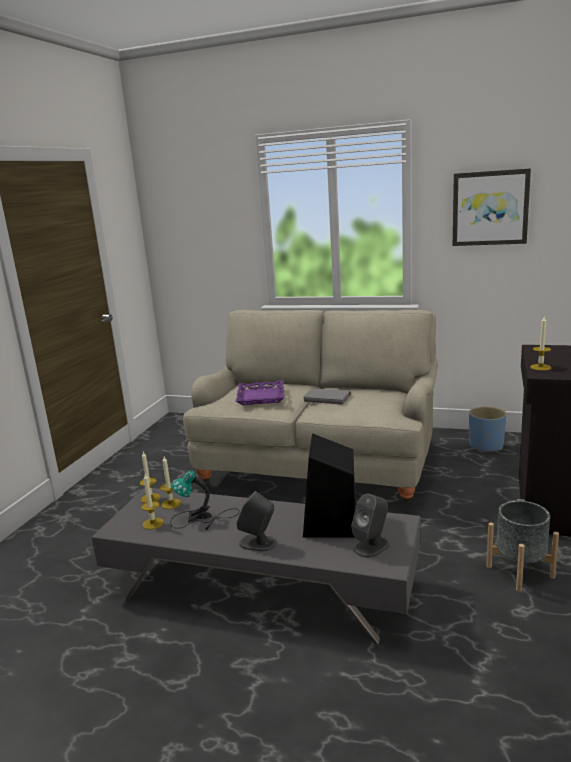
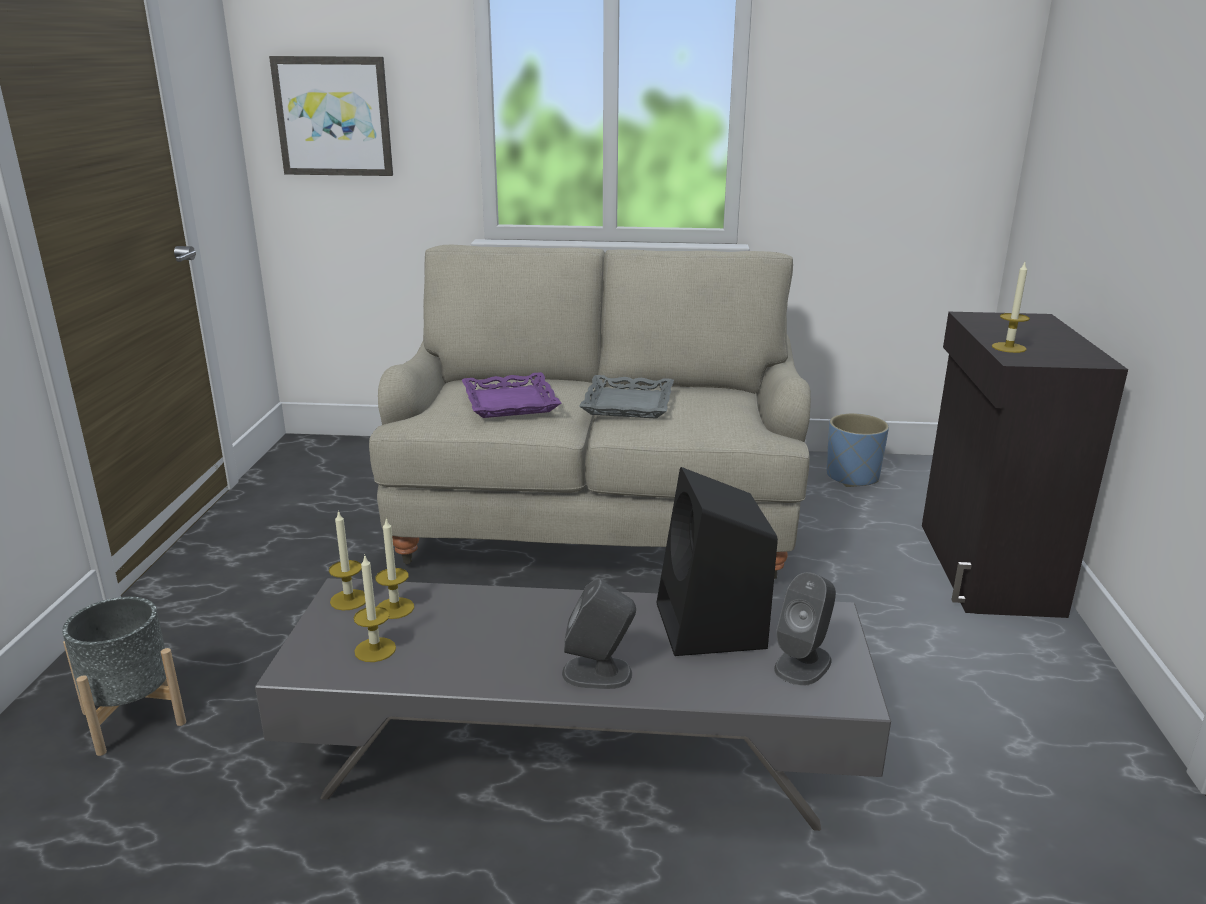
camera: 15 degrees left, 5 degrees up
table lamp [170,470,240,530] -> none
grey book [303,389,351,405] -> grey tray [579,375,674,419]
picture [453,168,531,246] -> picture moved to [269,56,393,176]
grey planter [486,501,559,592] -> grey planter moved to [62,597,186,756]

